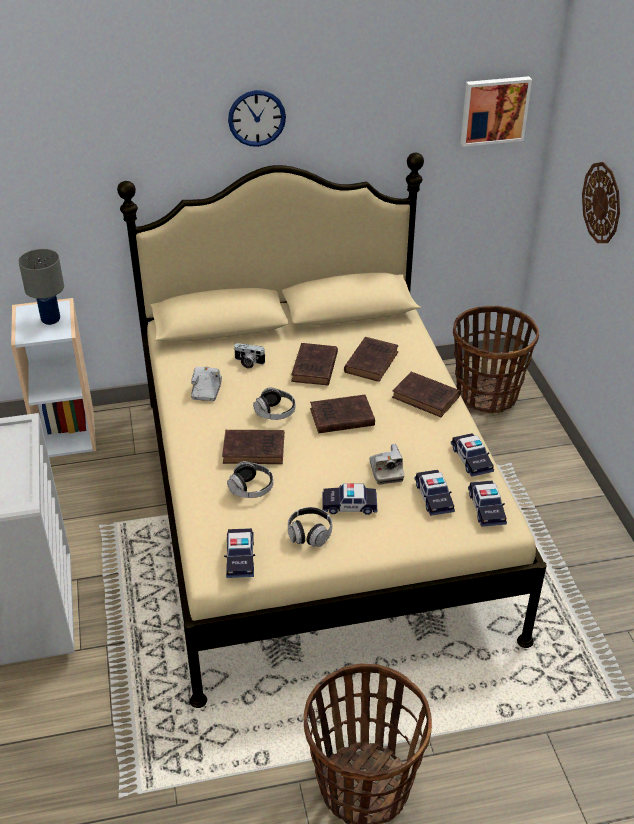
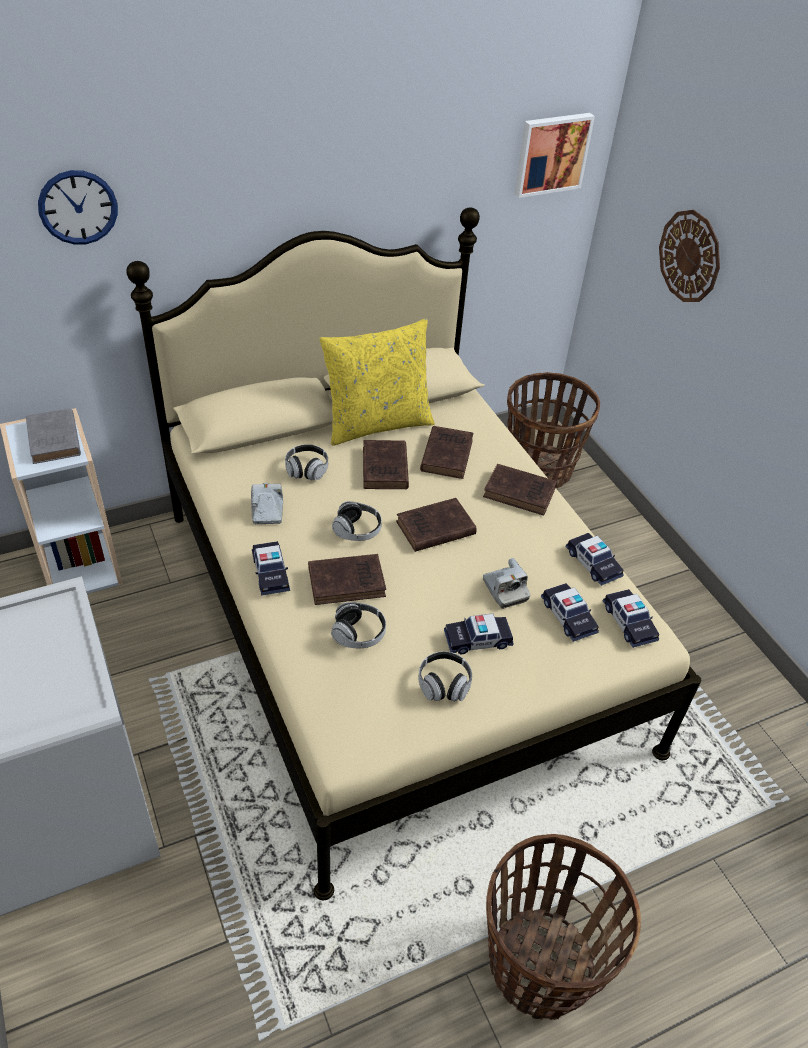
camera: 15 degrees left, 5 degrees up
grey table lamp [18,249,64,325] -> grey book [26,408,81,464]
toy car [224,528,255,578] -> toy car moved to [252,541,290,596]
wall clock [228,90,286,147] -> wall clock moved to [38,170,118,244]
camera [234,343,266,369] -> headphones [285,444,328,480]
none -> yellow pillow [320,319,435,446]

